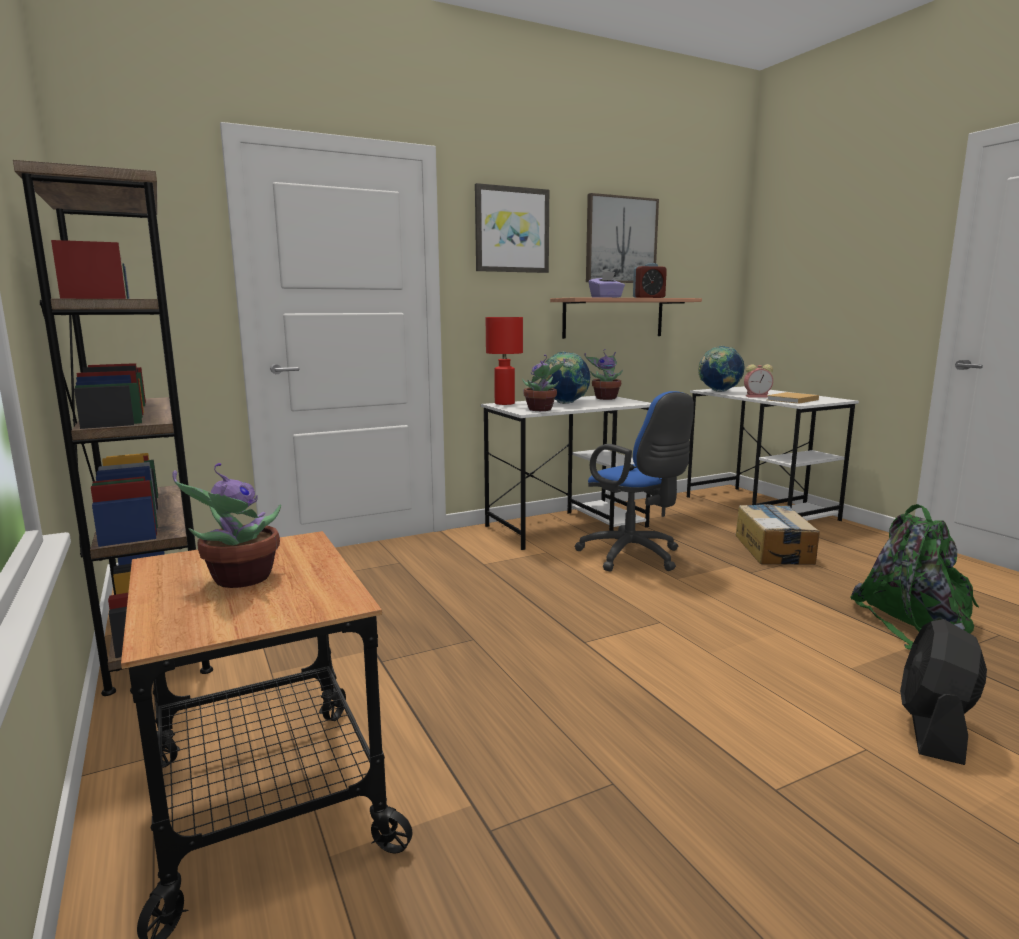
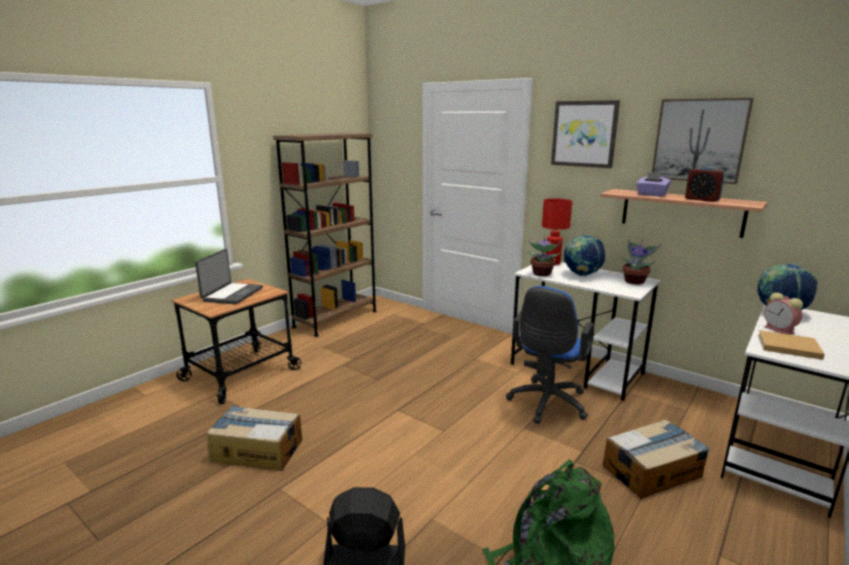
camera: 65 degrees right, 5 degrees up
potted plant [172,463,281,588] -> laptop [195,249,263,304]
none -> cardboard box [206,405,302,471]

